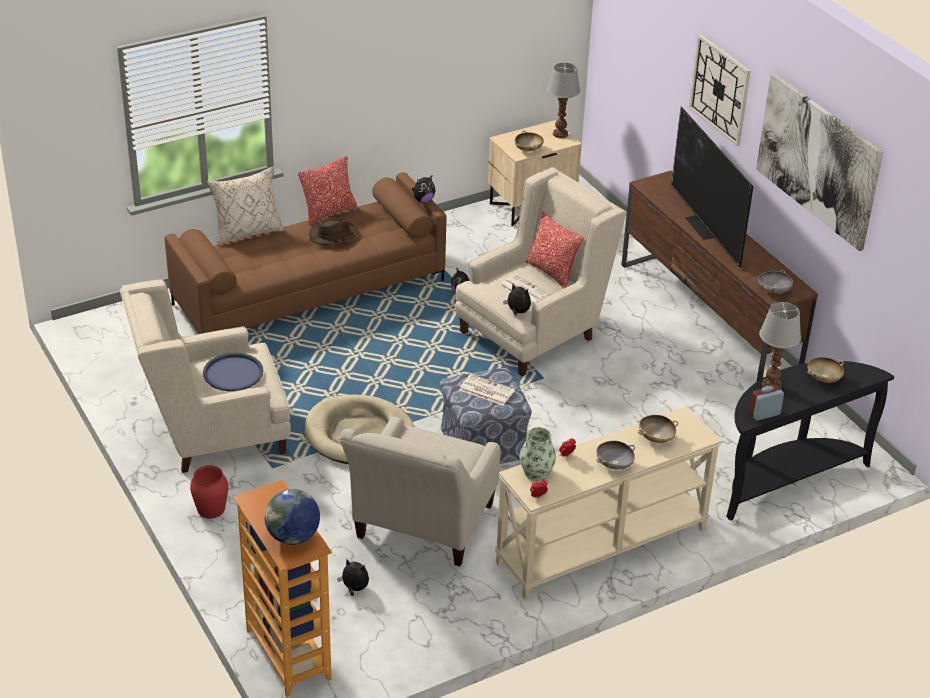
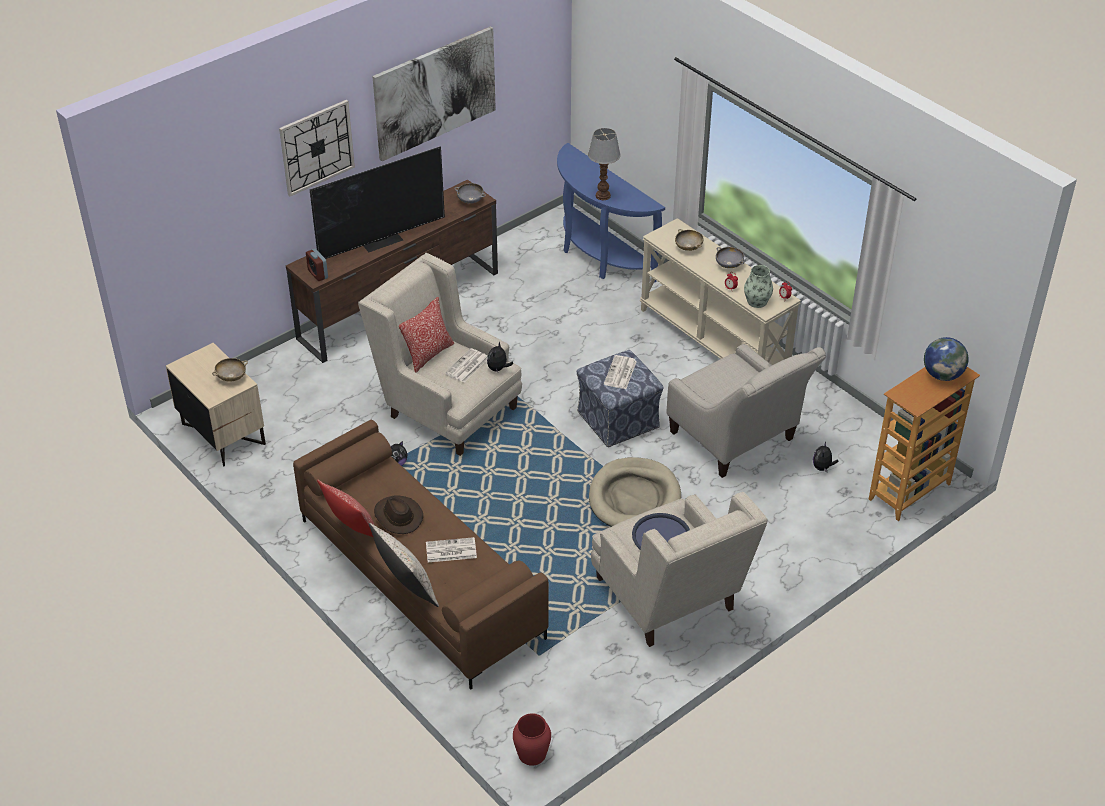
camera: 100 degrees left, 5 degrees up
red vase [190,465,228,519] -> red vase moved to [513,713,551,766]
beige armchair [340,417,500,567] -> beige armchair turned 45 degrees clockwise [666,344,826,478]
plush toy [412,175,435,203] -> none
table lamp [547,62,580,138] -> none
black console table [726,361,894,521] -> blue console table [557,143,665,283]
alarm clock [749,385,784,421] -> alarm clock moved to [306,249,328,281]
beige bowl [807,357,844,383] -> none
none -> newspaper [426,537,477,562]

